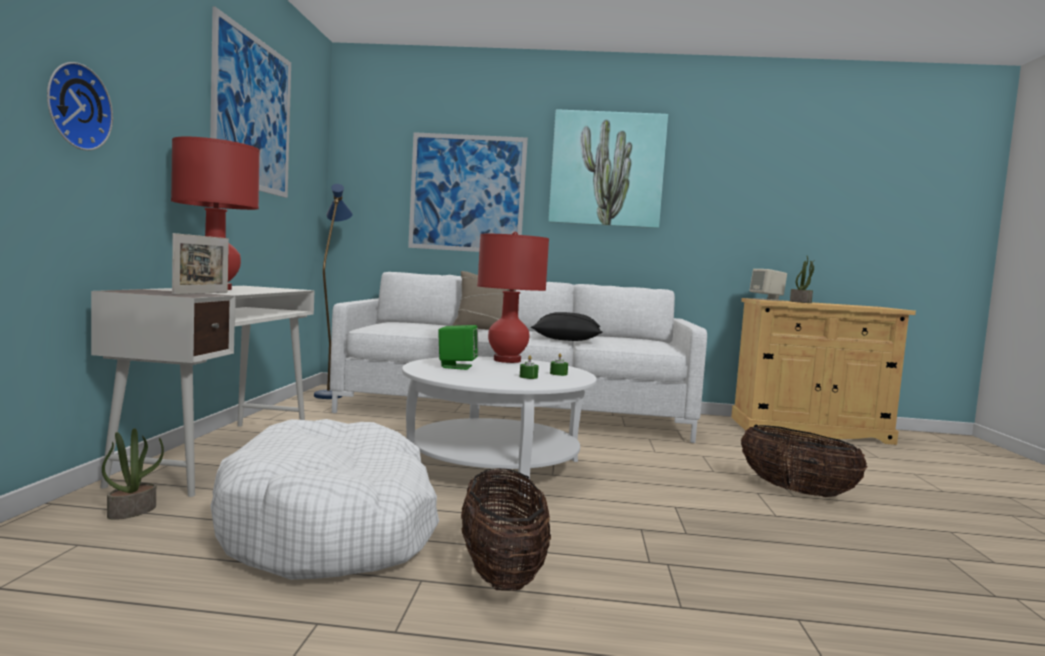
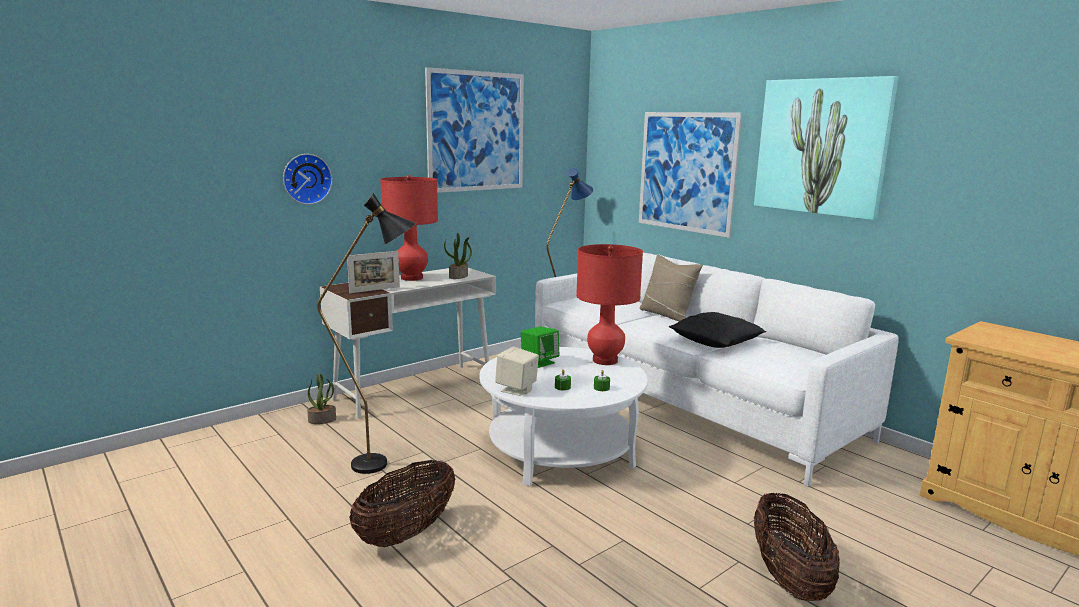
camera: 45 degrees right, 10 degrees up
white dog bed [210,419,439,580] -> black floor lamp [317,193,416,474]
beige speaker [749,269,787,301] -> beige speaker moved to [495,347,539,396]
potted plant [790,256,815,303] -> potted plant moved to [444,233,472,279]

